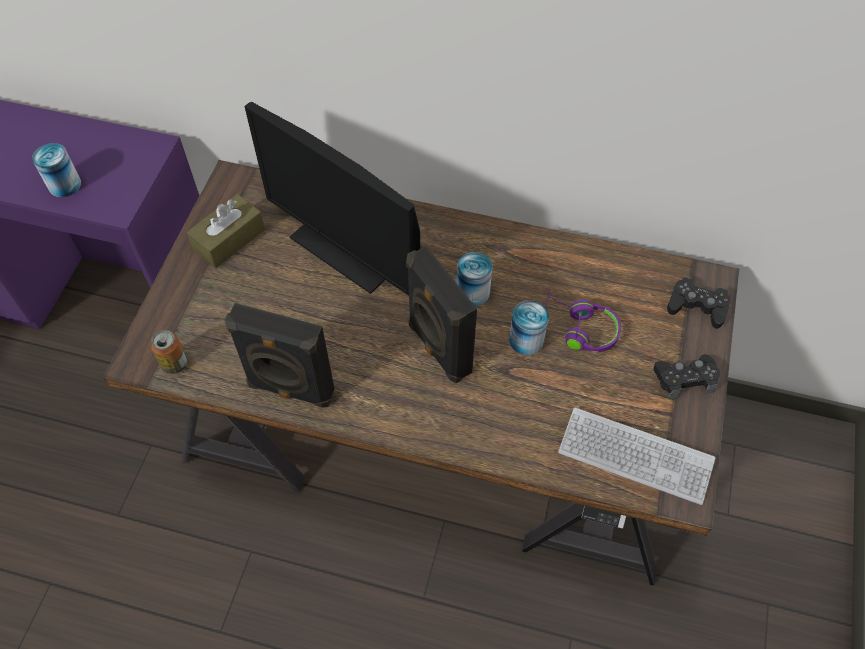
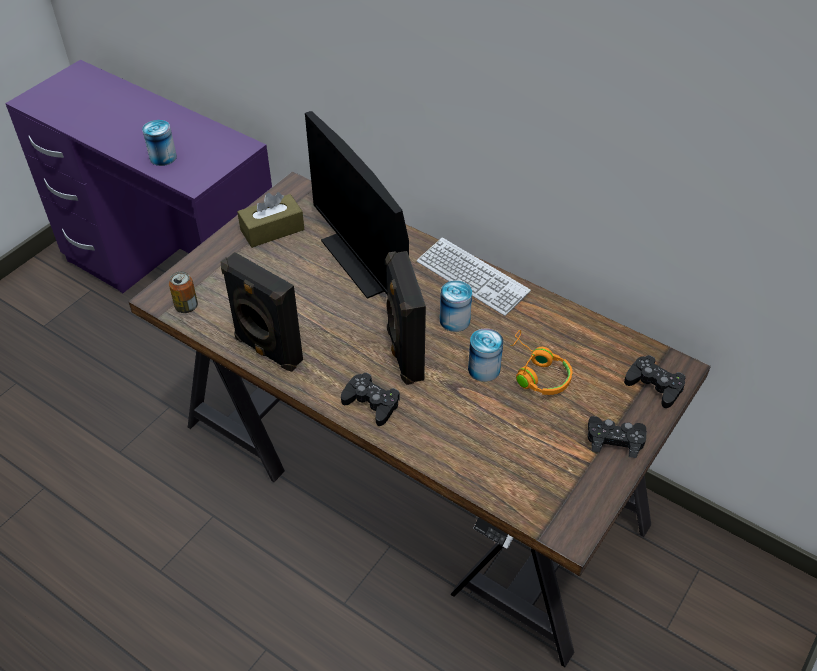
camera: 20 degrees right, 10 degrees down
purple headphones [545,287,621,352] -> orange headphones [511,330,573,395]
keyboard [558,408,715,505] -> keyboard moved to [417,238,531,316]
none -> black game controller [341,373,400,426]

